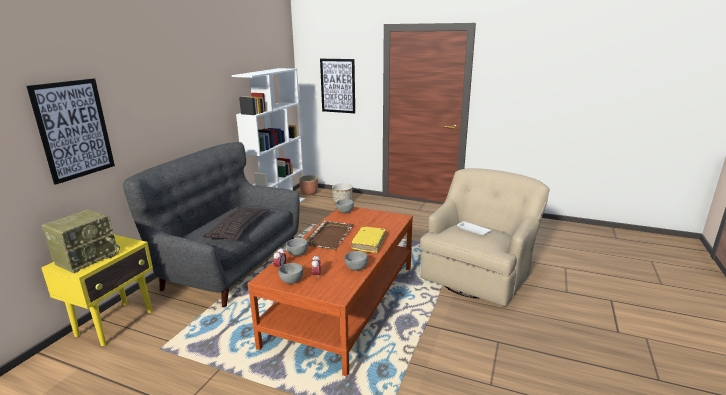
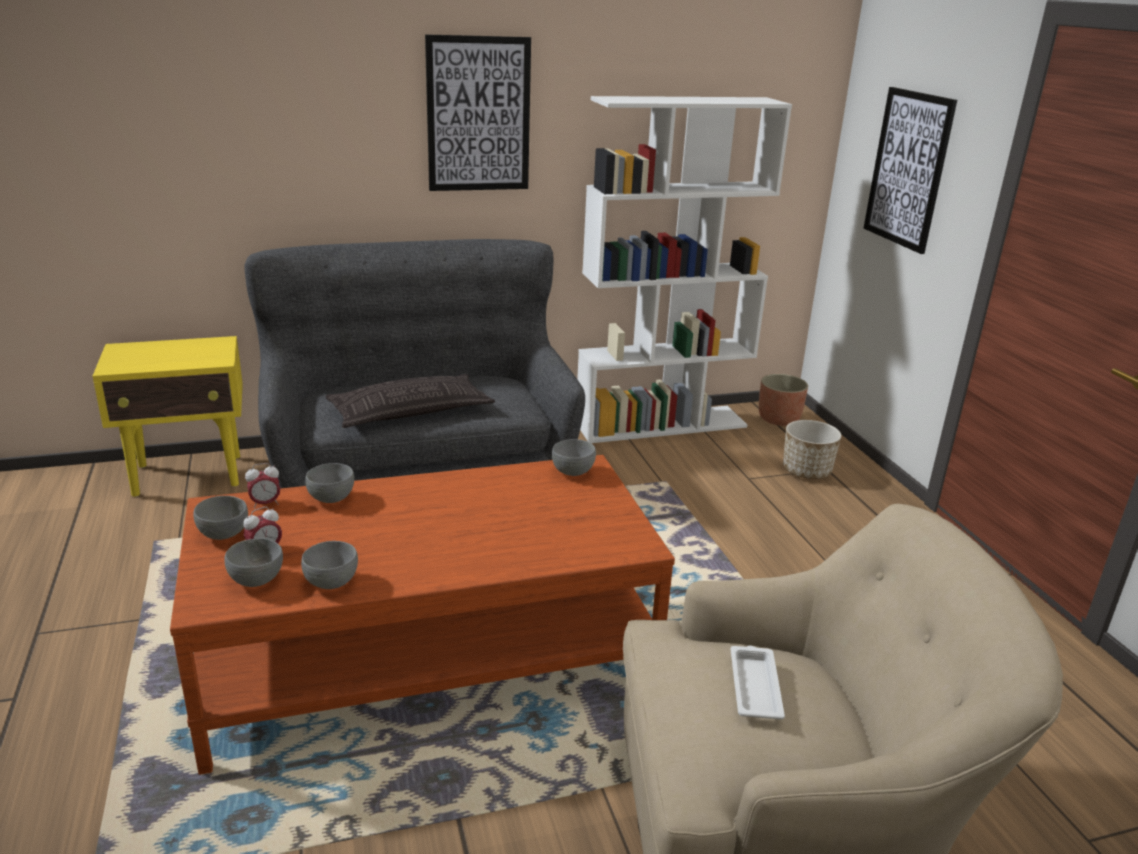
camera: 50 degrees right, 5 degrees up
picture [27,78,115,185] -> picture moved to [425,34,531,191]
radio [42,209,120,273] -> none
brown tray [306,220,354,250] -> none
yellow book [351,227,386,253] -> none
none -> grey bowl [224,538,283,587]

